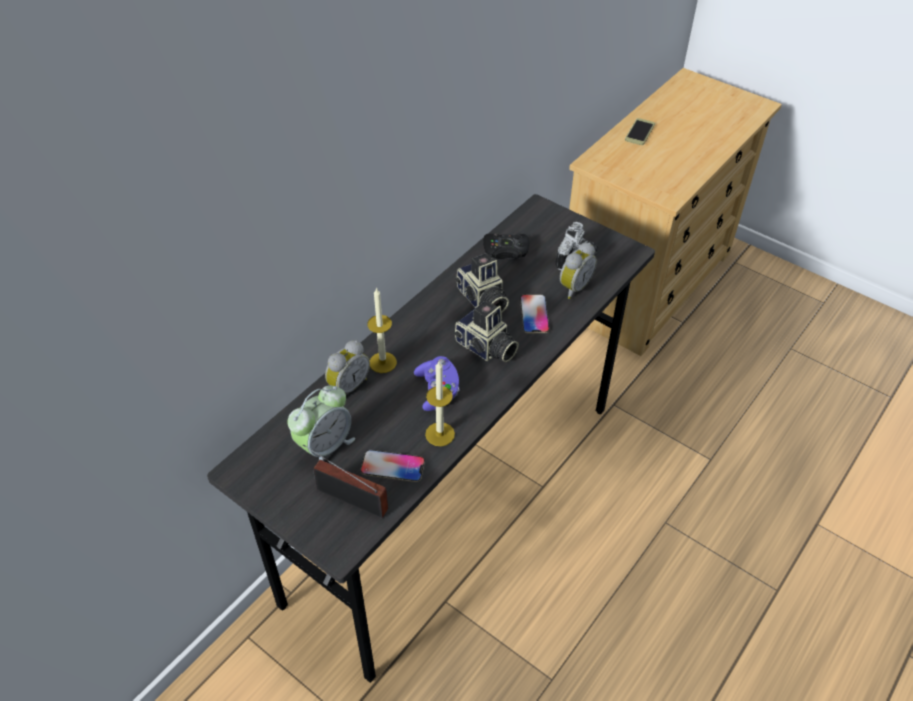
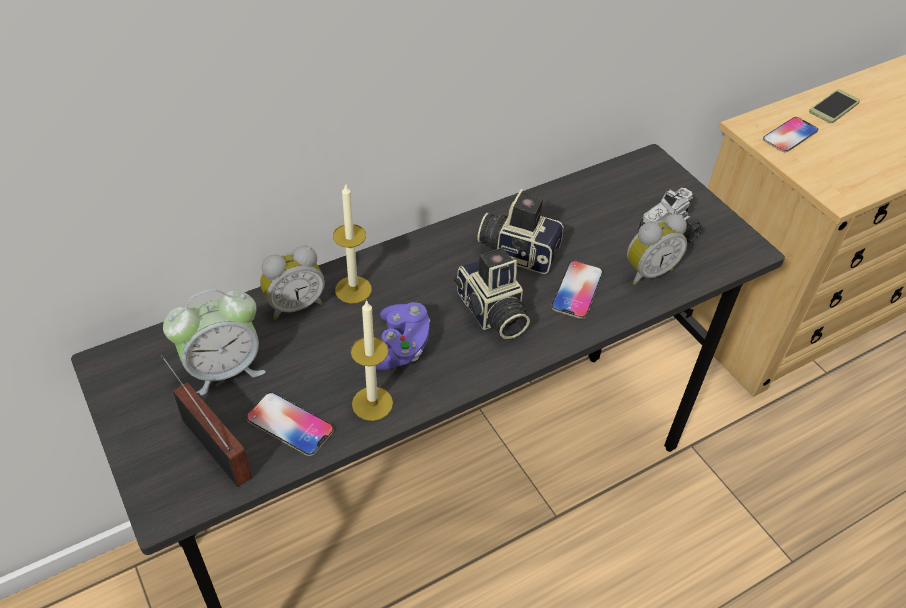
camera: 20 degrees right, 0 degrees up
camera [454,253,509,312] -> camera turned 120 degrees clockwise [477,189,564,274]
black game controller [483,233,529,259] -> none
none -> phone [763,117,818,152]

